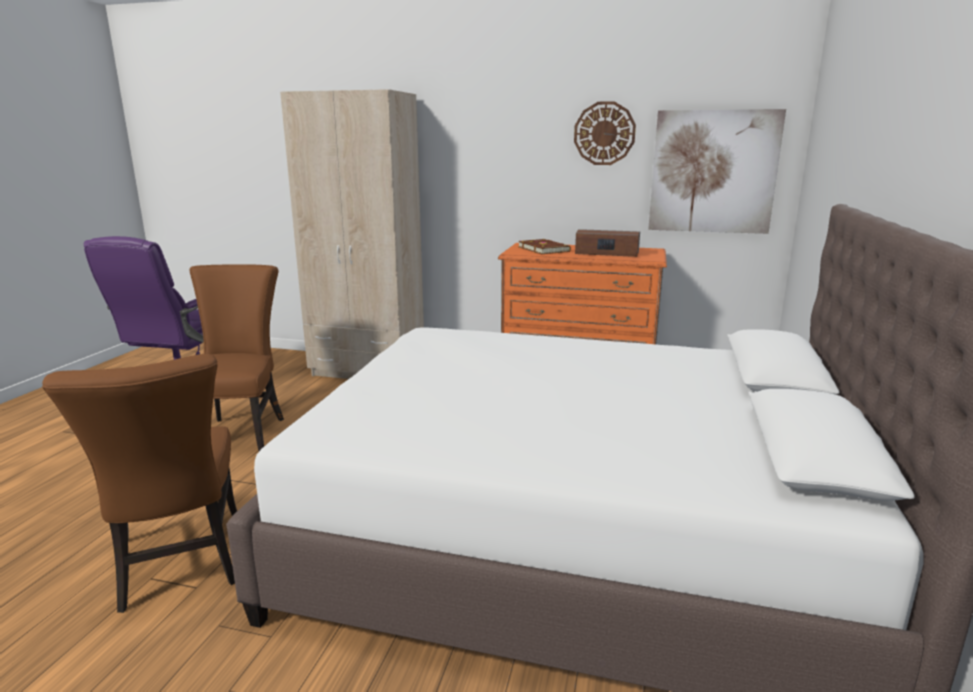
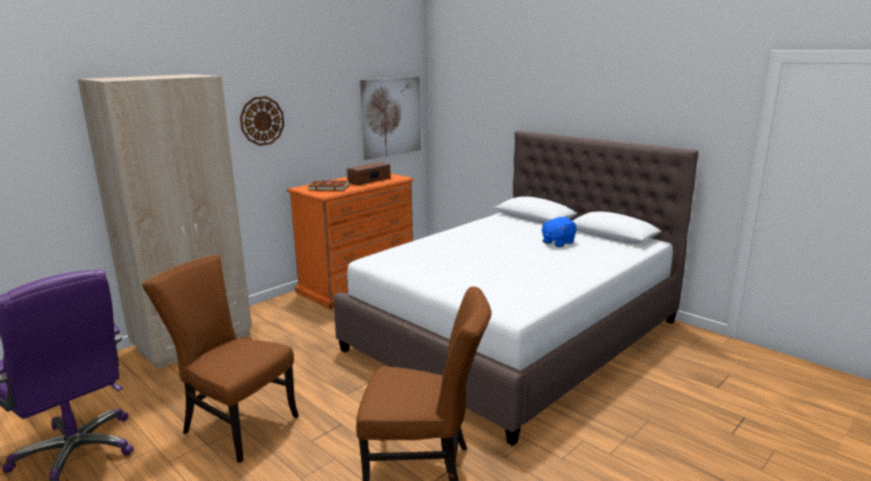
camera: 60 degrees left, 0 degrees up
wall clock [574,101,636,165] -> wall clock moved to [240,96,284,146]
none -> blue plush toy [541,217,577,247]

